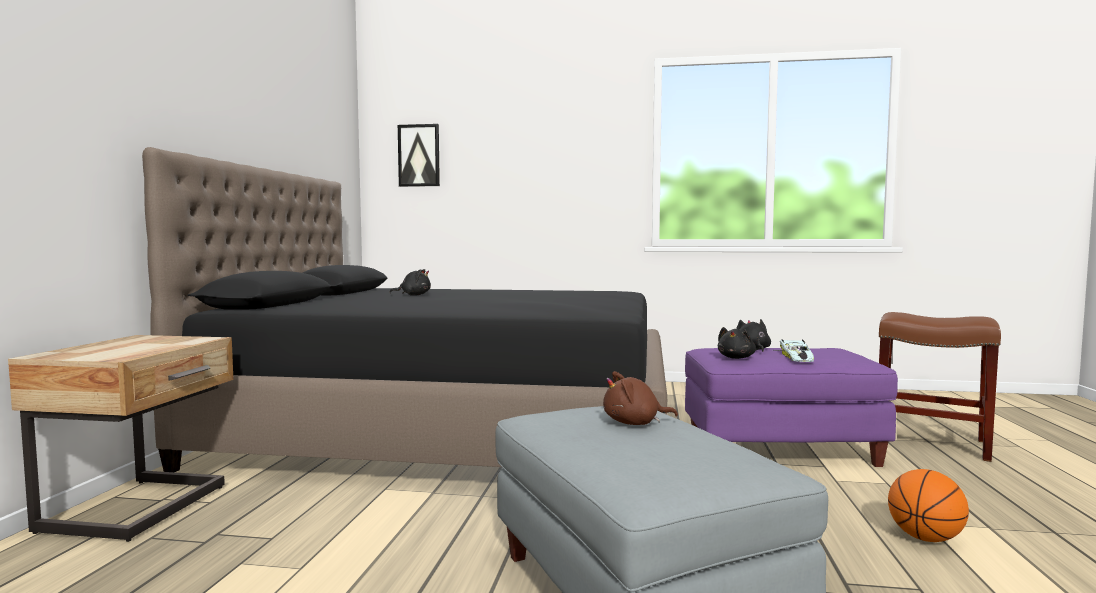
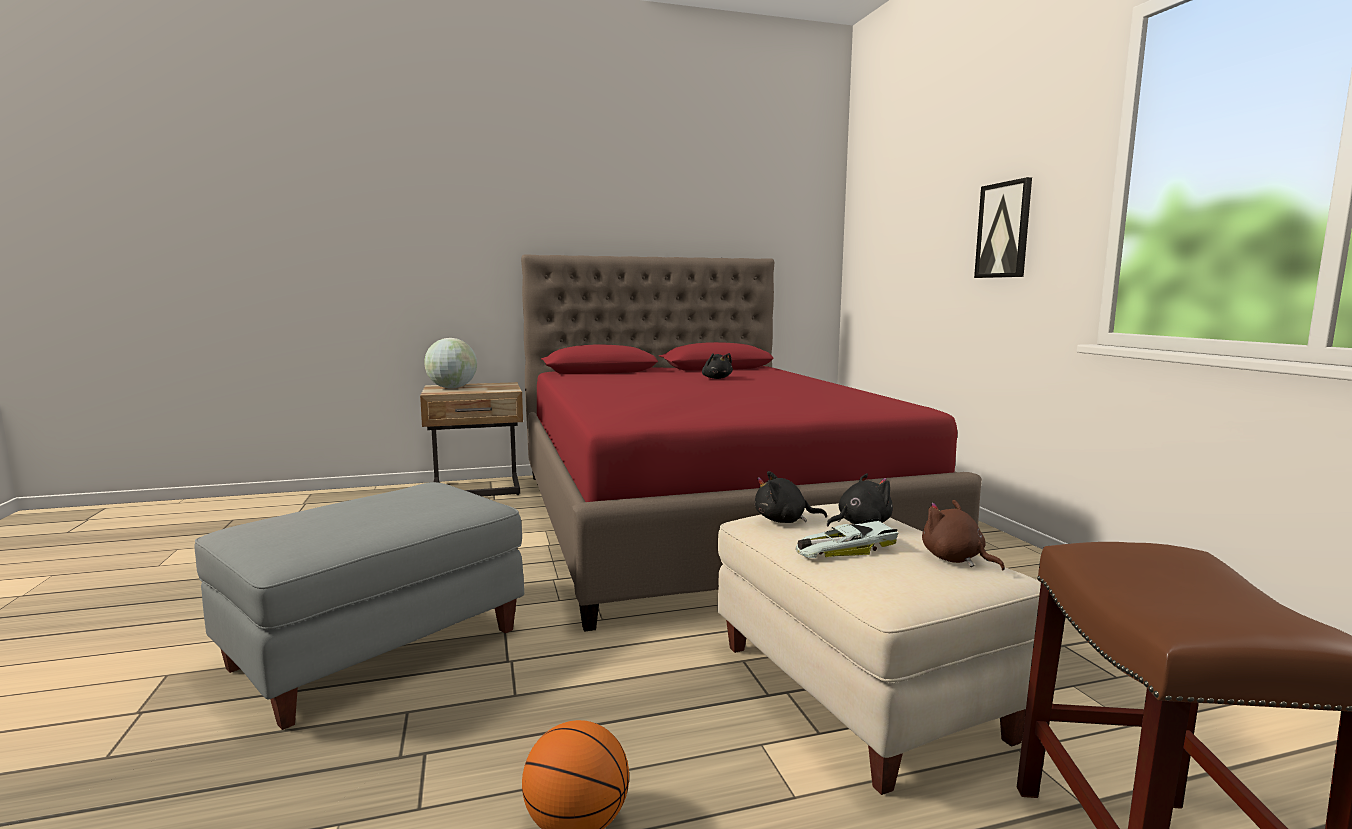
camera: 65 degrees right, 5 degrees up
black bed [142,147,667,472] -> red bed [521,254,982,632]
picture [398,124,440,187] -> picture moved to [974,177,1032,278]
brown plush toy [603,371,678,425] -> brown plush toy moved to [922,500,1005,570]
purple ottoman [685,348,898,467] -> beige ottoman [717,503,1041,795]
none -> globe [424,338,477,389]

